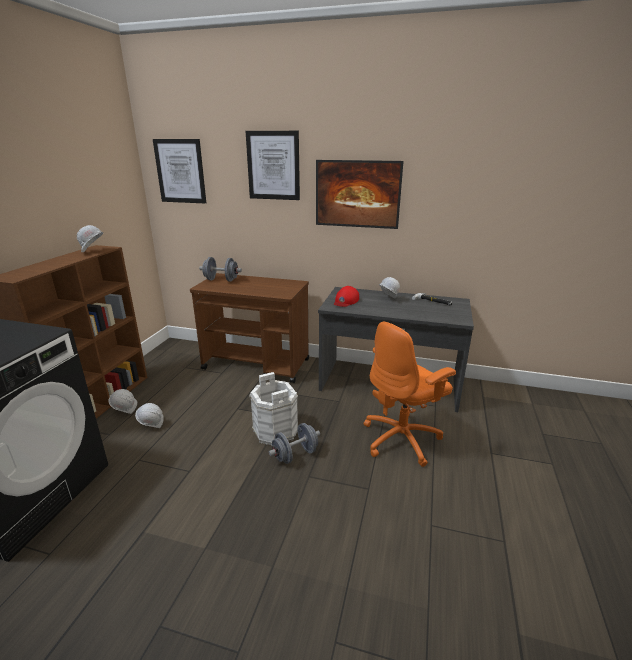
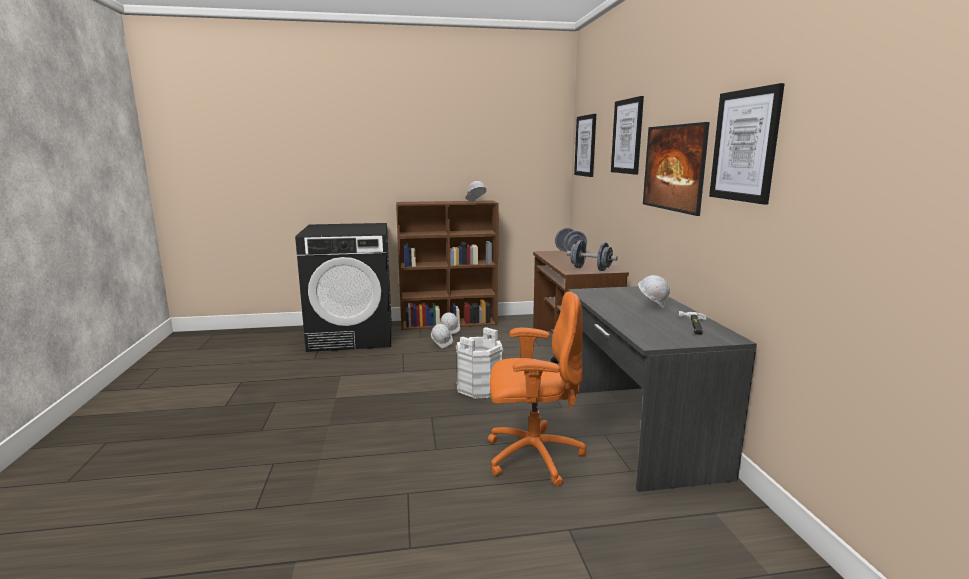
camera: 65 degrees right, 10 degrees down
grey dumbbell [269,423,320,464] -> grey dumbbell moved to [566,240,618,271]
red cap [334,286,359,307] -> none
orange office chair [364,321,456,467] -> orange office chair turned 150 degrees clockwise [488,291,586,487]
none -> picture [709,83,785,205]

